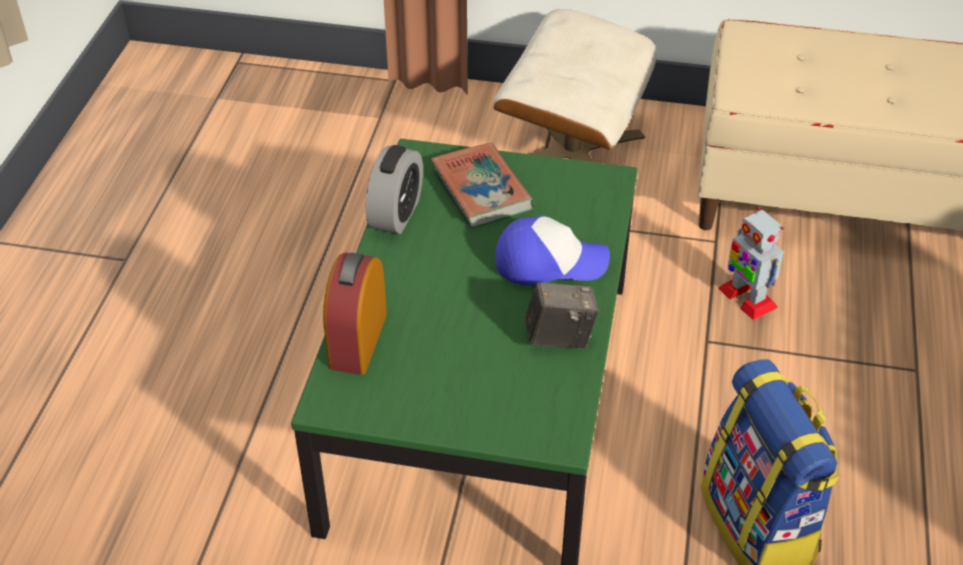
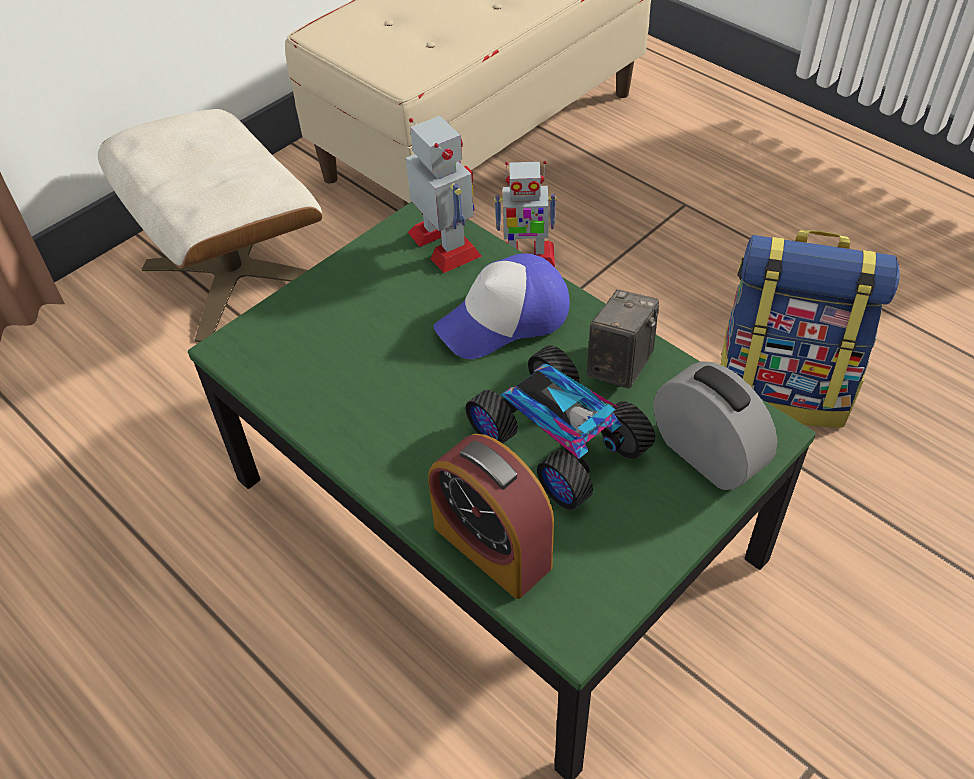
camera: 55 degrees left, 5 degrees up
alarm clock [366,145,423,234] -> alarm clock moved to [654,361,778,490]
book [431,143,534,229] -> none
cap [495,216,610,286] -> cap turned 150 degrees counterclockwise [433,253,570,359]
none -> toy robot [406,116,482,273]
none -> toy car [466,345,655,510]

